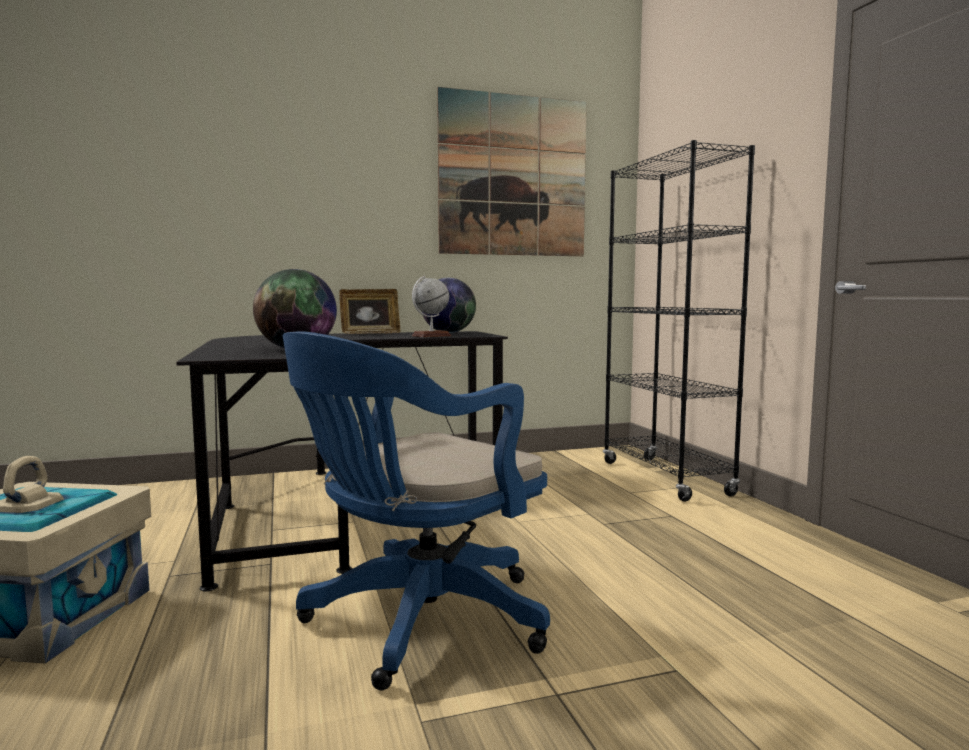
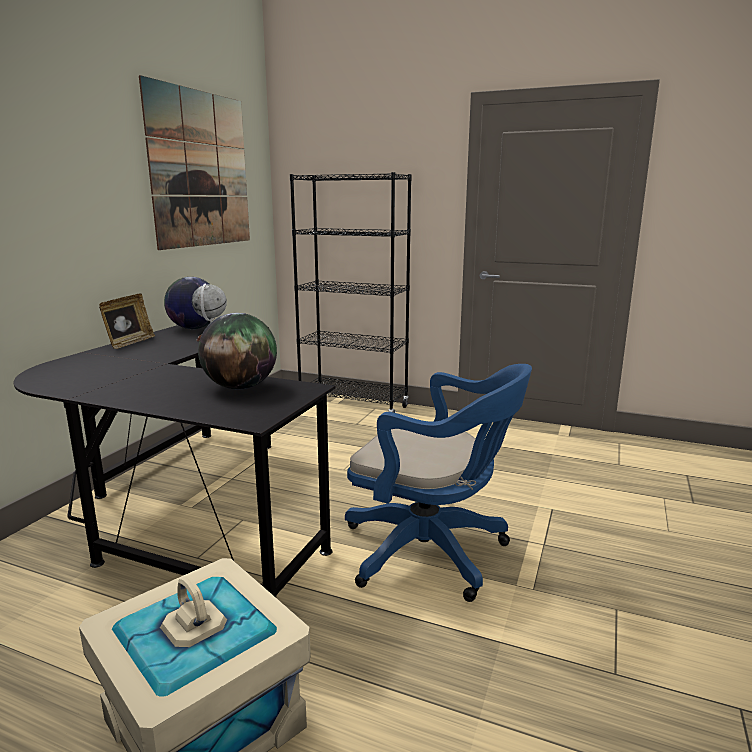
camera: 50 degrees left, 10 degrees up
blue office chair [283,331,550,691] -> blue office chair turned 60 degrees counterclockwise [345,364,532,602]

